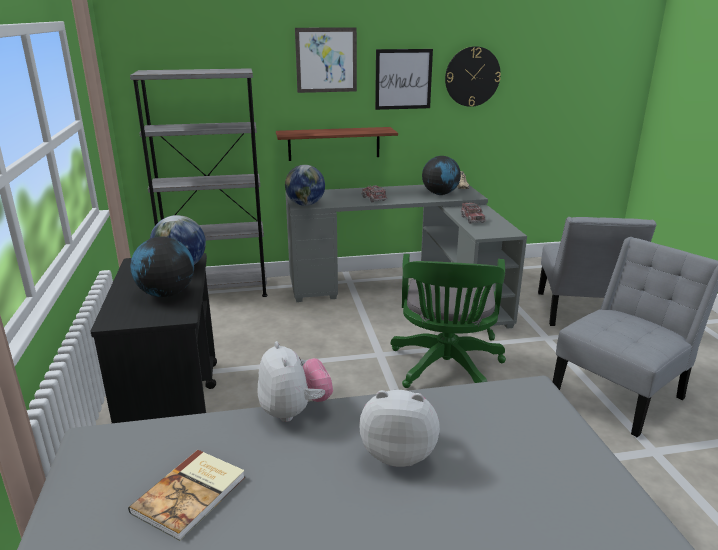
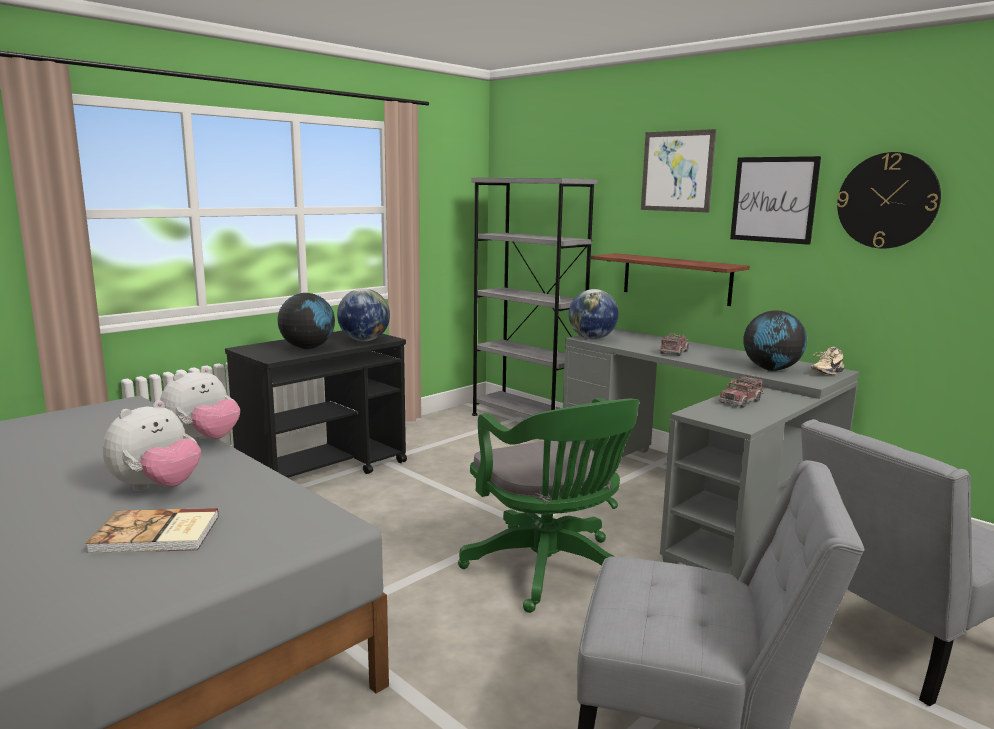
camera: 55 degrees right, 10 degrees down
book [128,450,245,541] -> book moved to [85,508,219,554]
plush toy [359,390,440,467] -> plush toy turned 60 degrees clockwise [103,400,201,491]
green office chair [391,254,506,388] -> green office chair turned 90 degrees counterclockwise [458,398,639,613]

